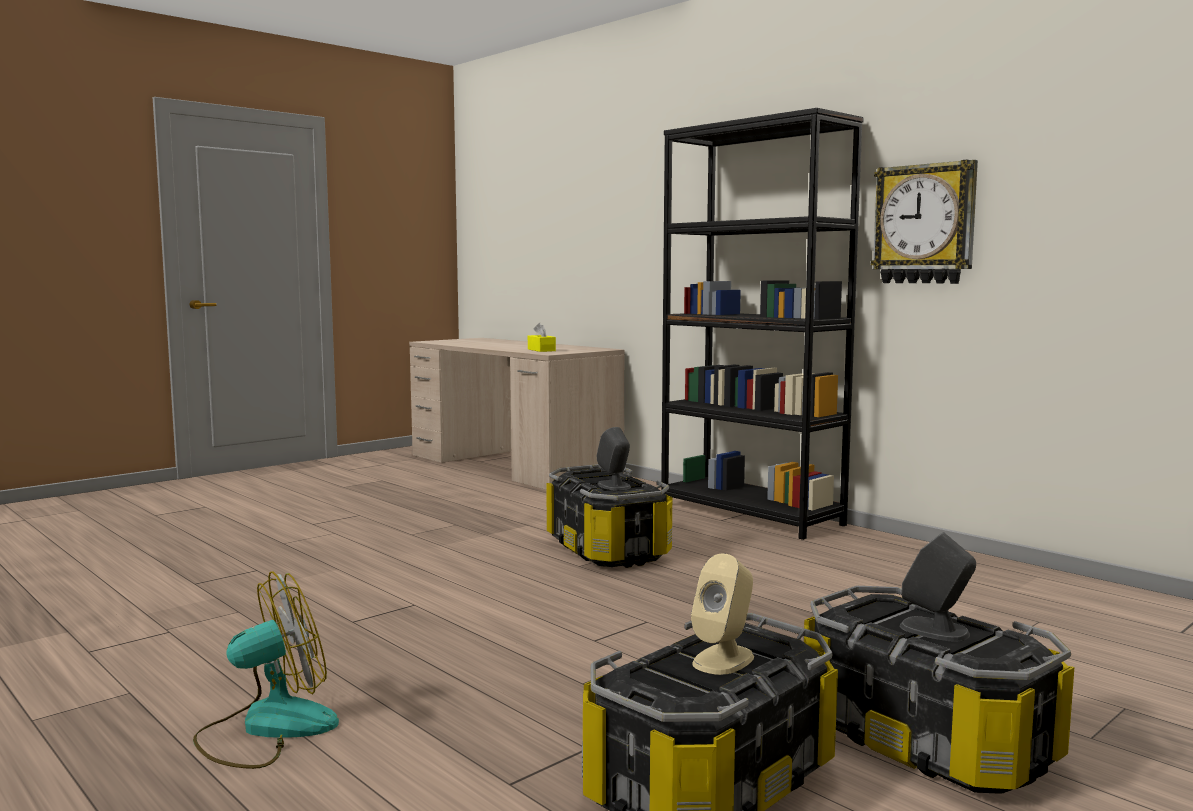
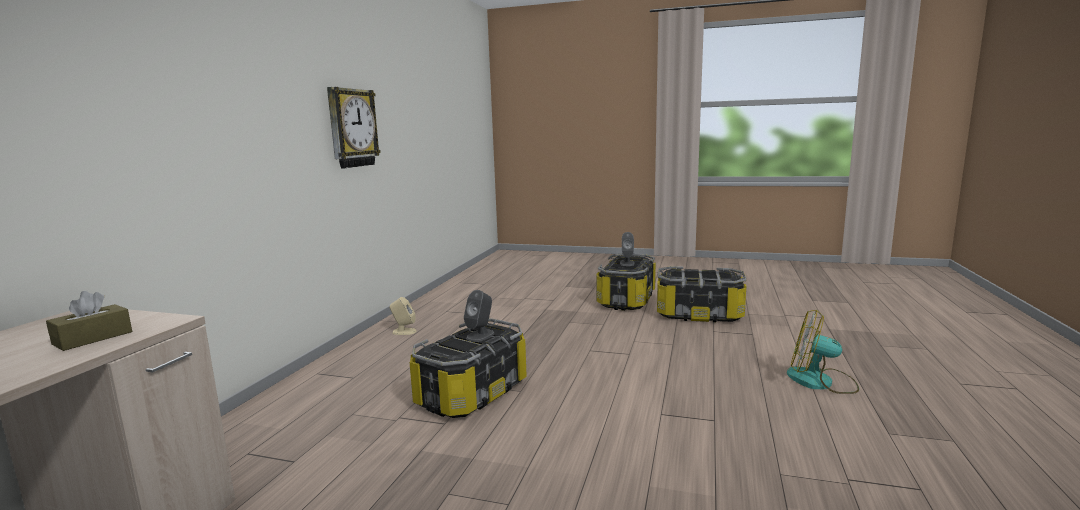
camera: 120 degrees left, 5 degrees up
yellow tissue box [528,323,556,352] -> brown tissue box [46,291,132,351]
black bookcase [661,108,864,540] -> none
beige speaker [691,554,754,675] -> beige speaker moved to [389,297,417,335]

